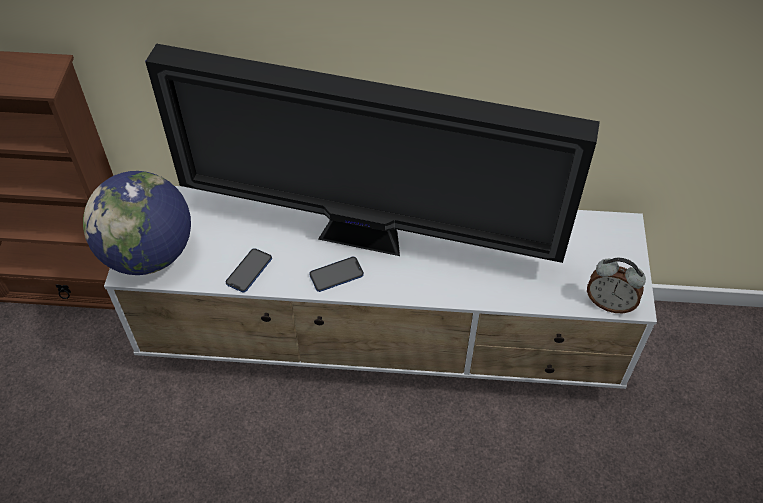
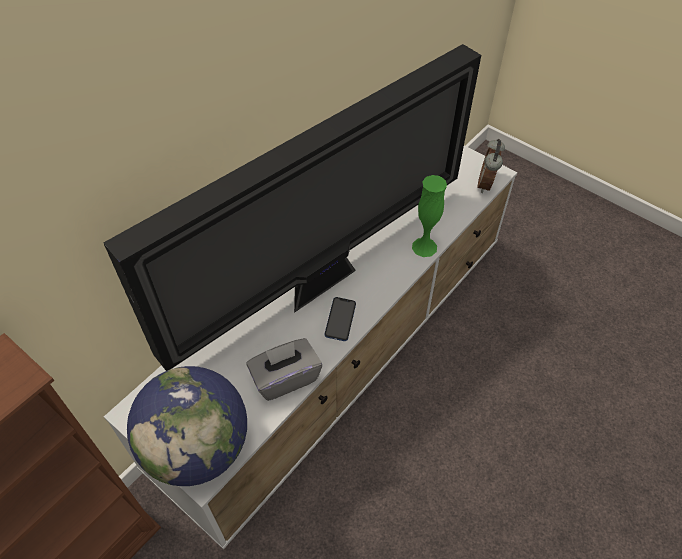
camera: 55 degrees left, 0 degrees up
phone [226,248,272,292] -> grey tissue box [246,338,322,401]
alarm clock [587,258,646,313] -> alarm clock turned 135 degrees clockwise [478,139,505,193]
none -> green vase [412,175,447,257]

